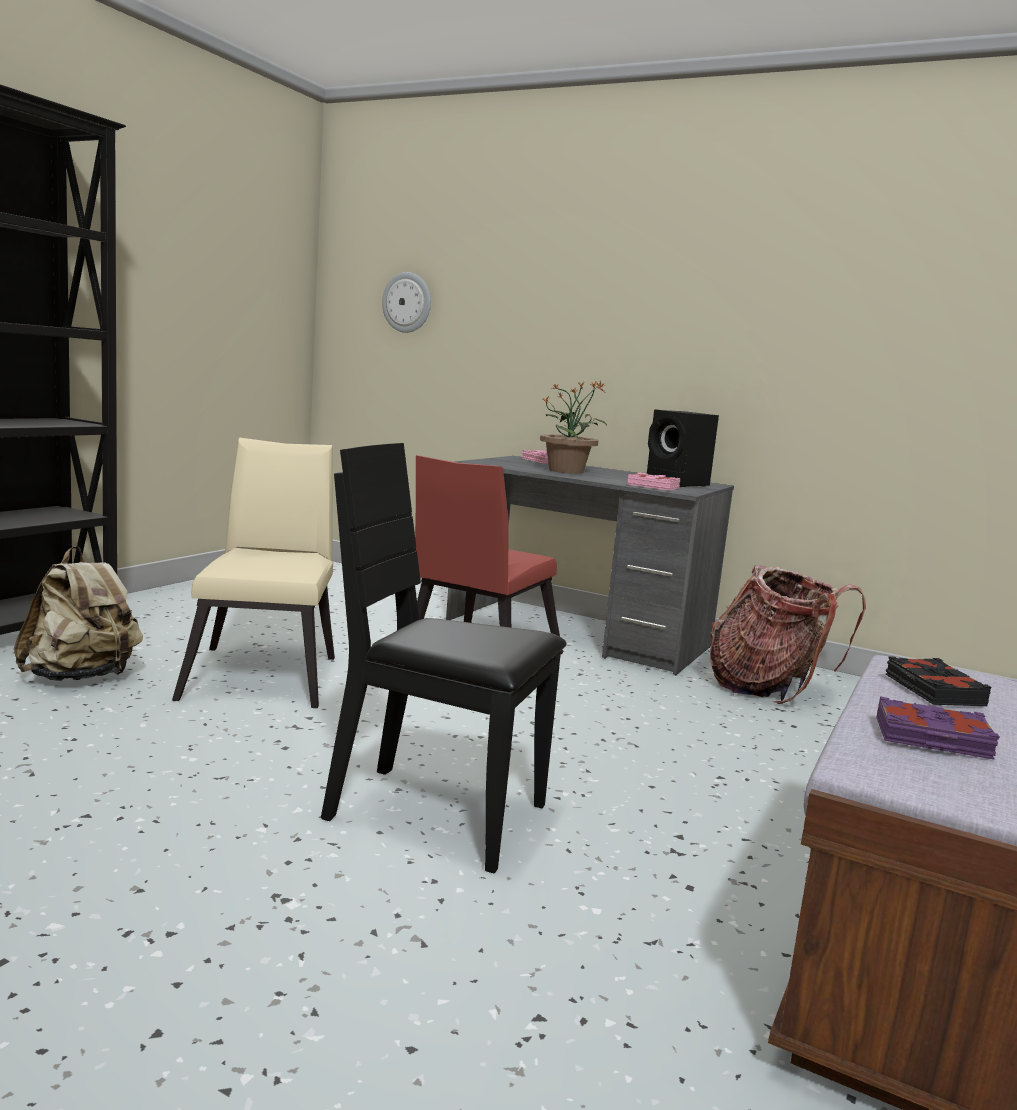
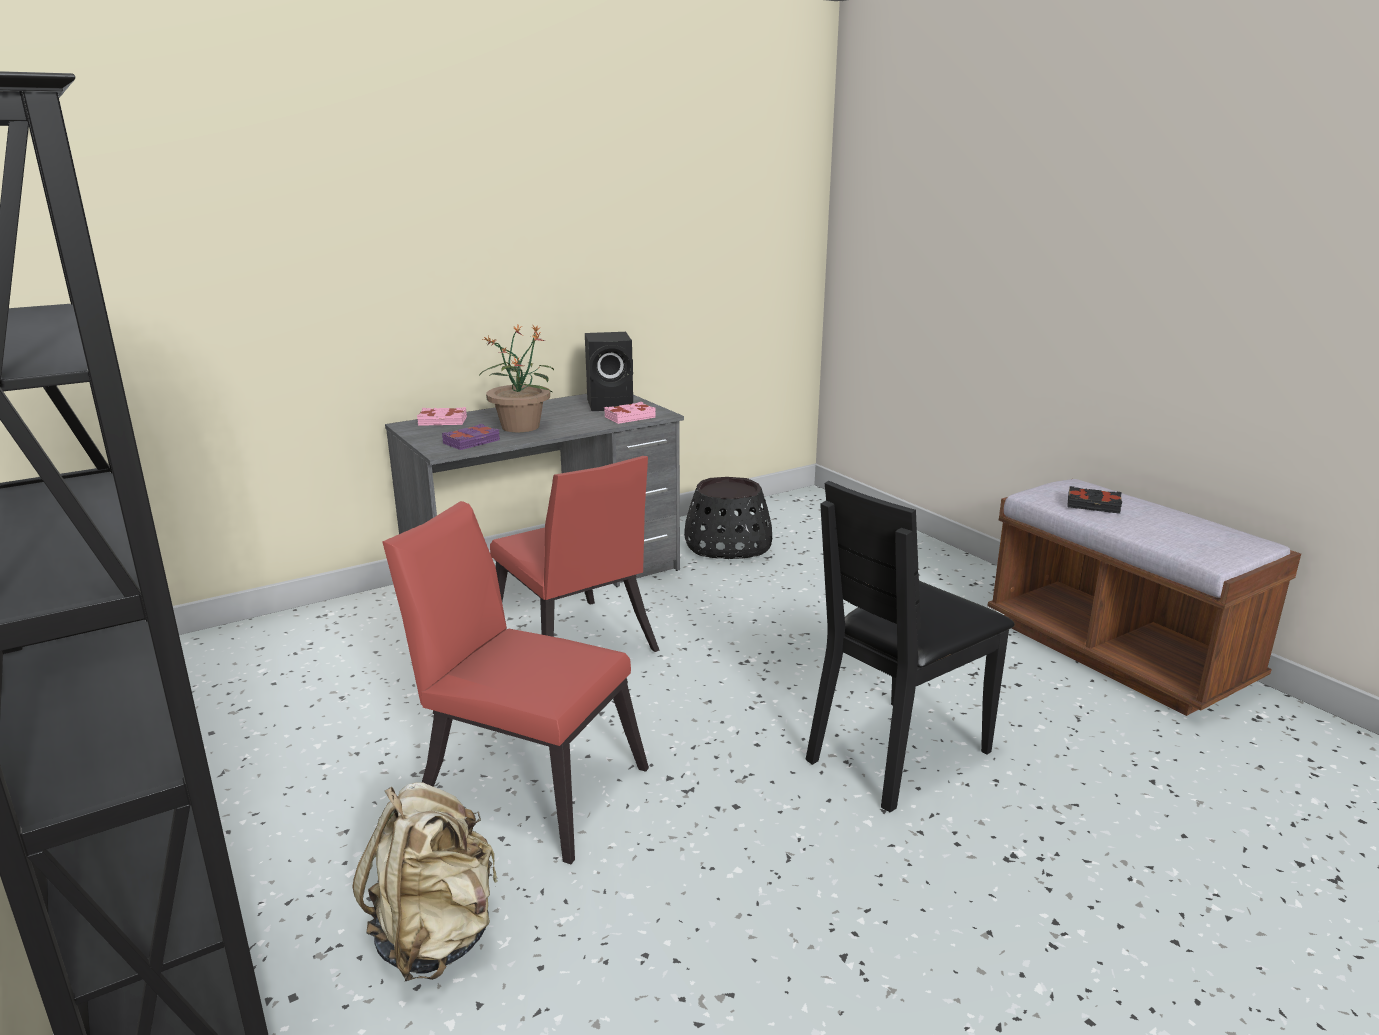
camera: 60 degrees left, 10 degrees up
beige chair [172,438,335,708] -> red chair [382,501,649,865]
wall clock [382,272,431,333] -> none
backpack [710,565,866,704] -> black planter [684,477,772,559]
purple book [876,697,1000,759] -> purple book moved to [442,424,500,450]

